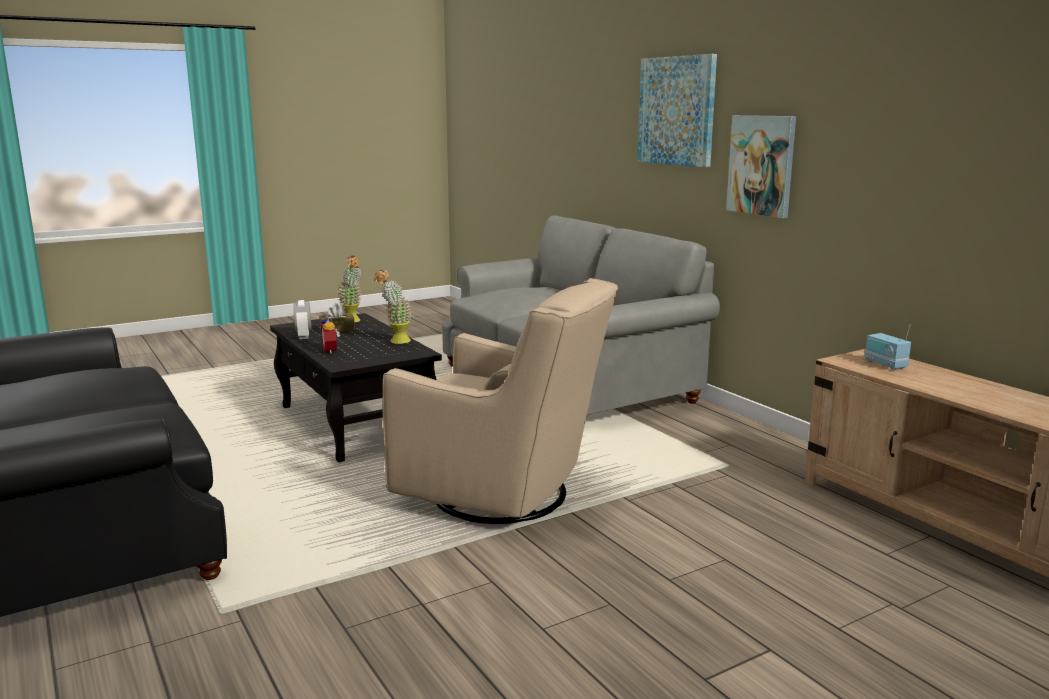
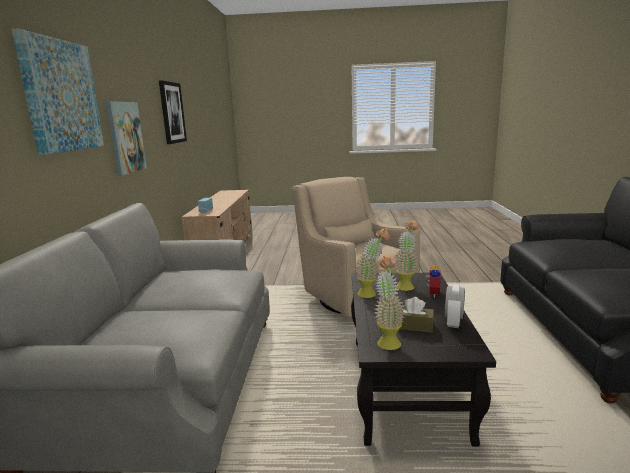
camera: 145 degrees left, 0 degrees up
none -> picture [159,81,187,144]
none -> potted plant [395,220,419,291]

